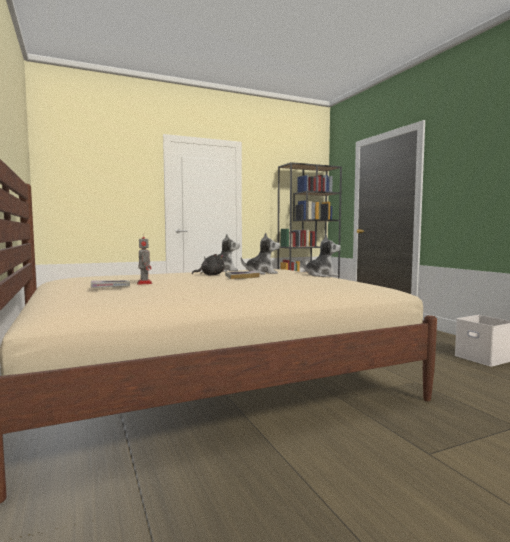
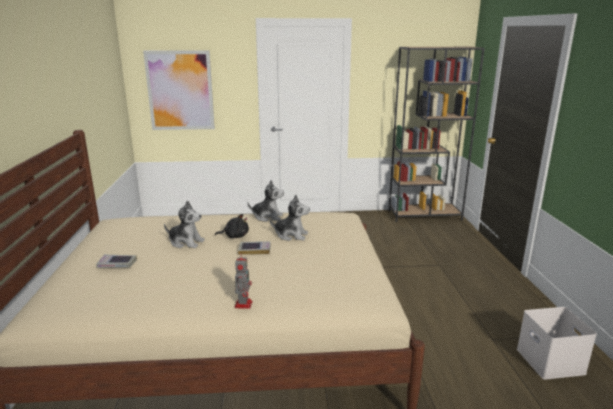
camera: 20 degrees right, 15 degrees up
toy robot [137,233,152,285] -> toy robot moved to [235,254,252,309]
plush toy [301,235,341,277] -> plush toy moved to [164,200,205,248]
none -> picture [143,50,215,130]

